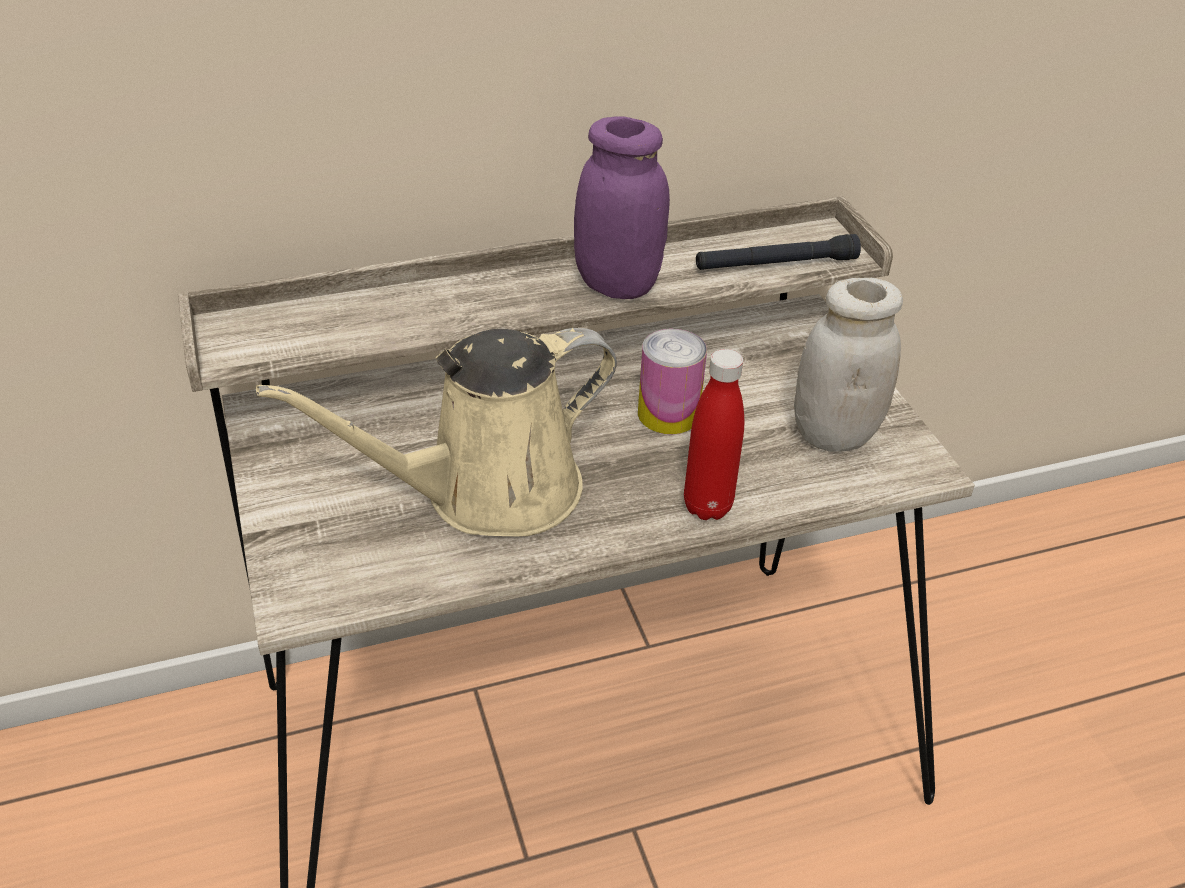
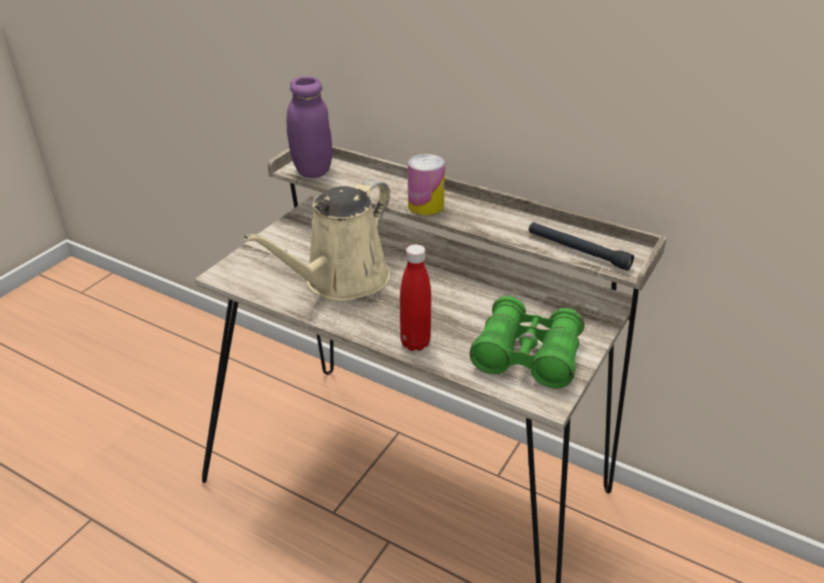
camera: 50 degrees right, 5 degrees down
beige watering can [256,328,617,536] -> beige watering can turned 75 degrees counterclockwise [243,179,390,301]
purple jar [574,116,670,299] -> purple jar moved to [287,76,332,178]
can [638,329,707,434] -> can moved to [408,154,445,215]
white jar [794,278,903,452] -> green binoculars [470,296,585,389]

